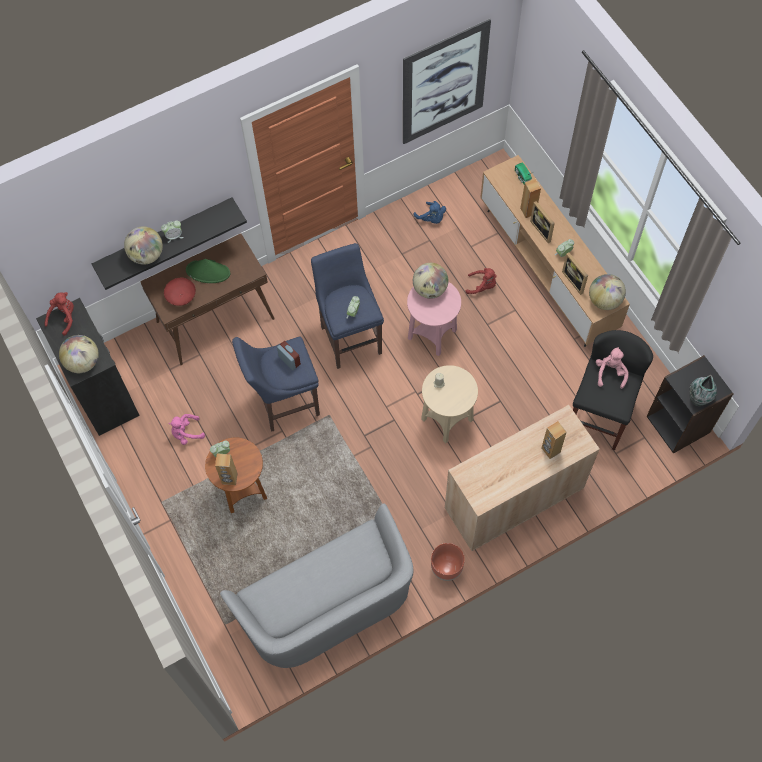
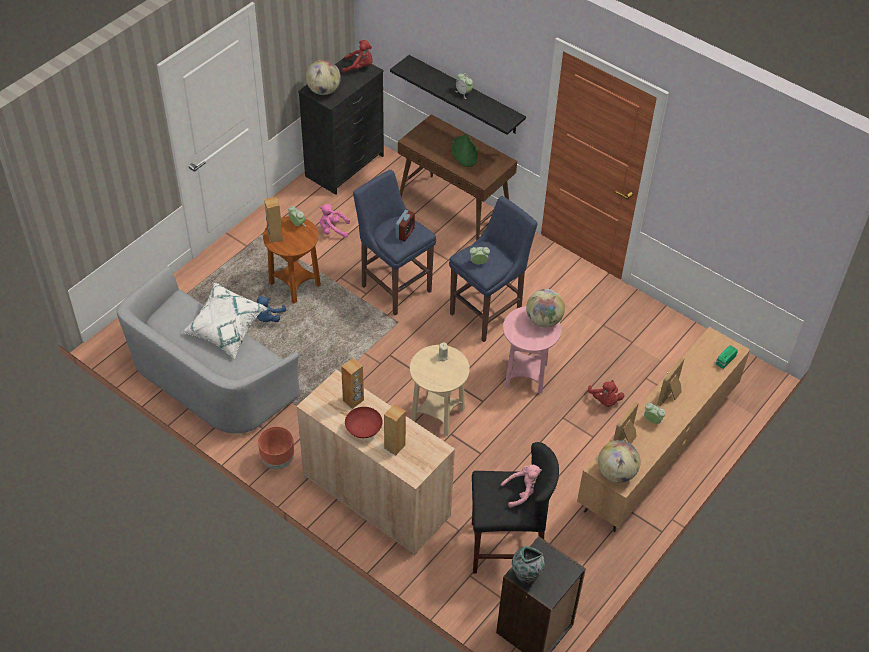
camera: 65 degrees right, 15 degrees down
globe [124,226,163,265] -> none
red bowl [164,278,196,306] -> red bowl moved to [345,407,382,438]
pink plush toy [168,414,205,445] -> pink plush toy turned 45 degrees counterclockwise [320,204,350,238]
picture [403,19,491,144] -> none
blue plush toy [414,201,446,224] -> blue plush toy moved to [256,296,286,322]
brown speaker [520,179,541,218] -> brown speaker moved to [341,358,364,409]
none -> white pillow [182,283,268,359]

